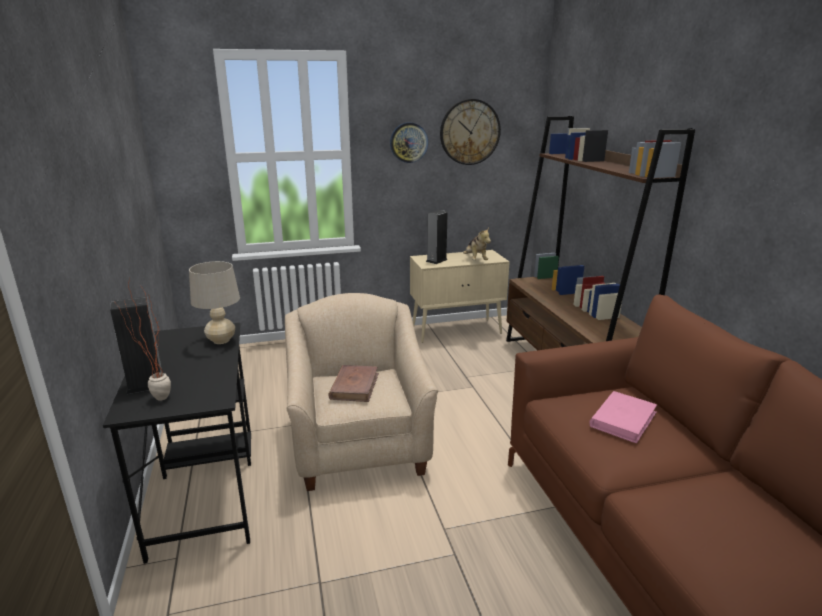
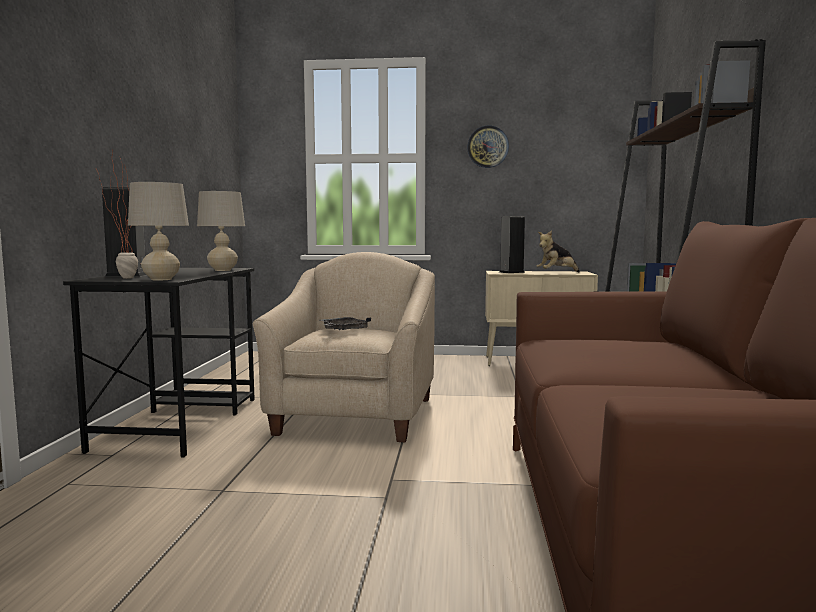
camera: 20 degrees right, 15 degrees down
brown book [328,365,379,402] -> grey tray [320,317,371,330]
wall clock [440,99,501,165] -> none
plush toy [463,228,491,260] -> plush toy turned 60 degrees clockwise [536,230,580,273]
pink book [589,391,657,443] -> none
none -> beige table lamp [128,182,189,280]

